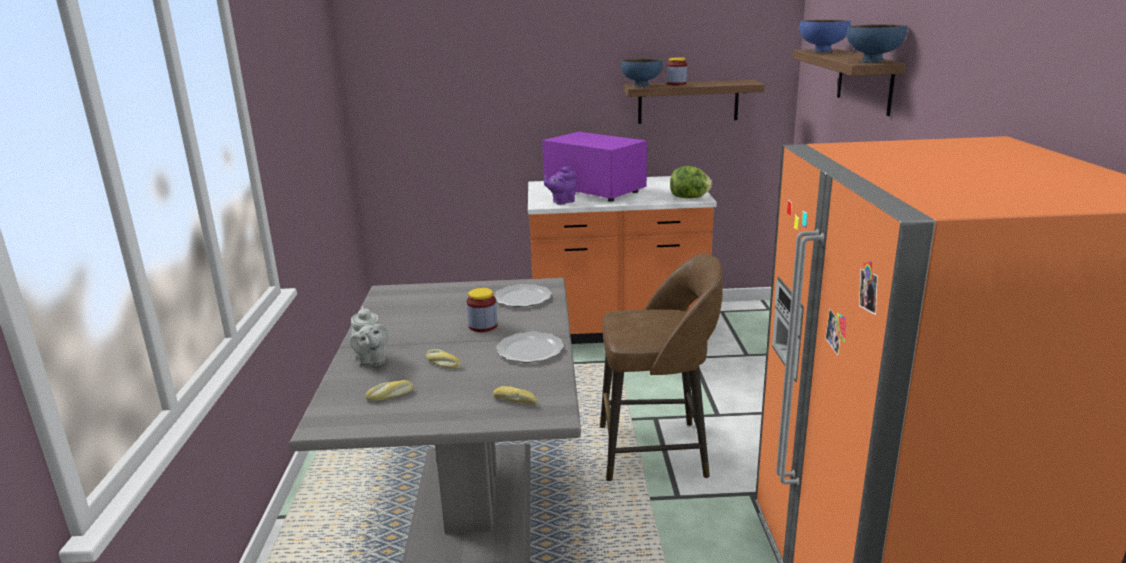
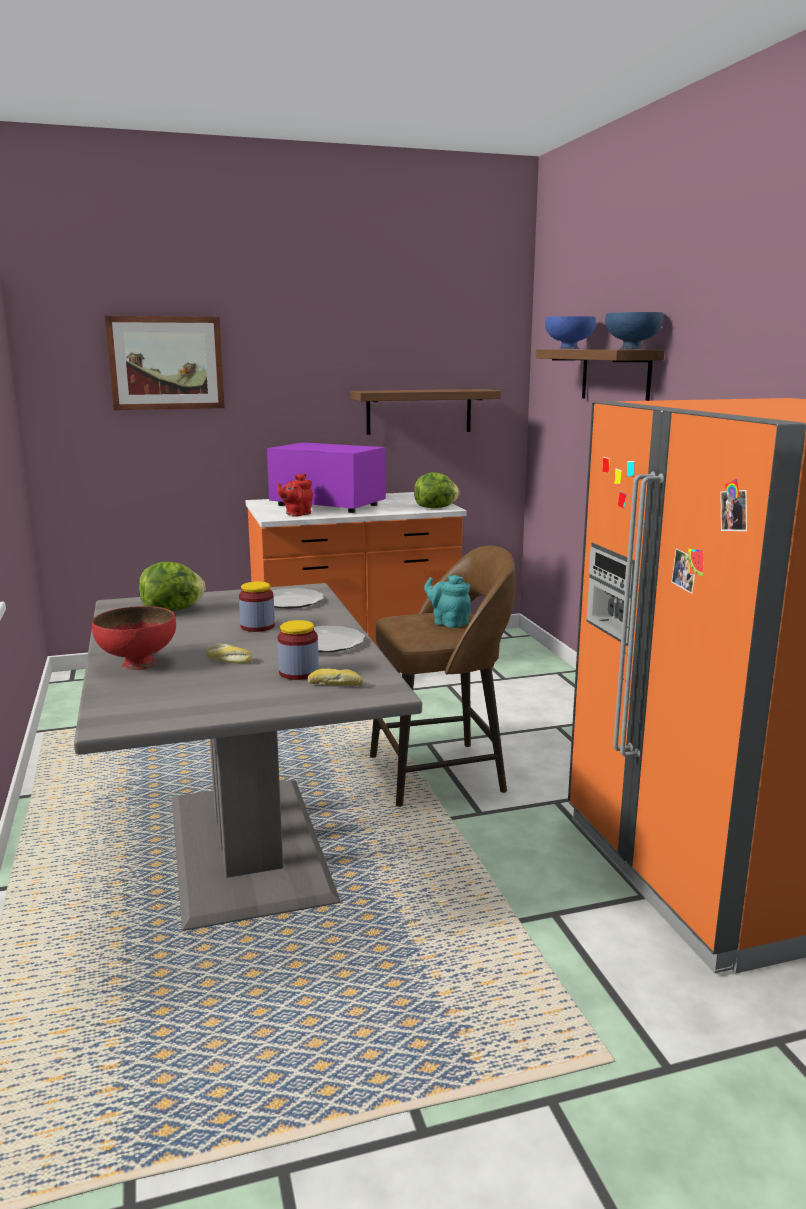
camera: 15 degrees left, 5 degrees down
grey teapot [350,306,388,366] -> red bowl [92,606,176,670]
bread [365,380,414,401] -> none
purple teapot [544,166,577,205] -> red teapot [277,474,313,517]
blue bowl [621,58,663,87] -> none
jar [667,57,687,85] -> jar moved to [277,620,319,680]
none -> picture [105,316,225,410]
none -> lettuce [139,561,205,611]
none -> turquoise teapot [424,575,471,628]

